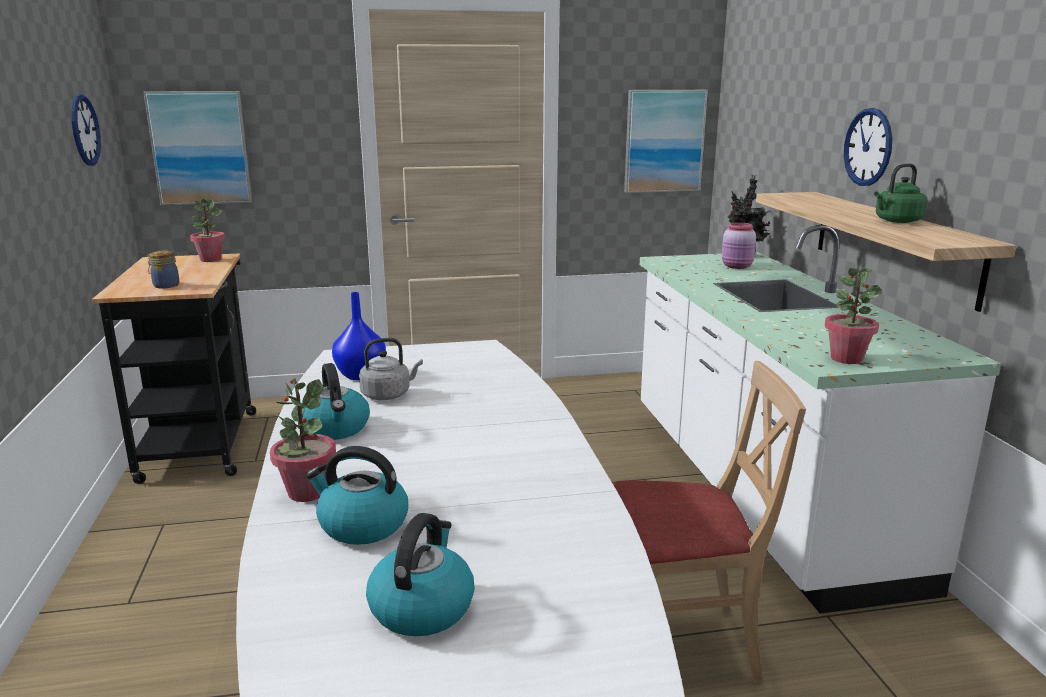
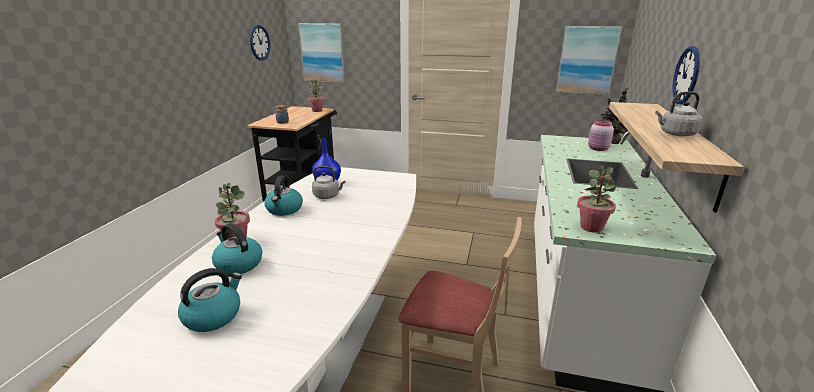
camera: 25 degrees right, 5 degrees up
green kettle [874,163,928,223] -> grey kettle [655,92,703,136]

